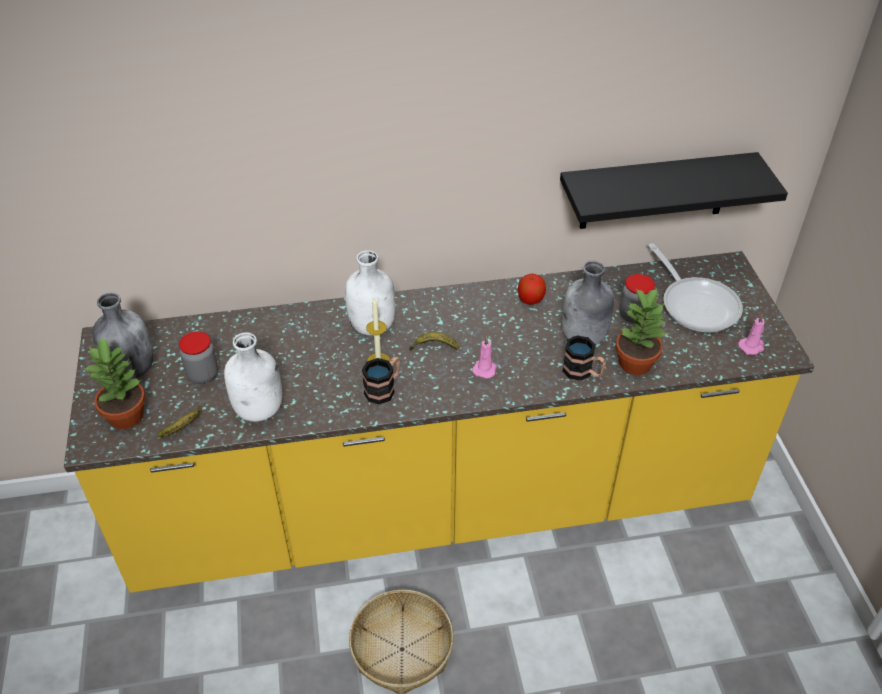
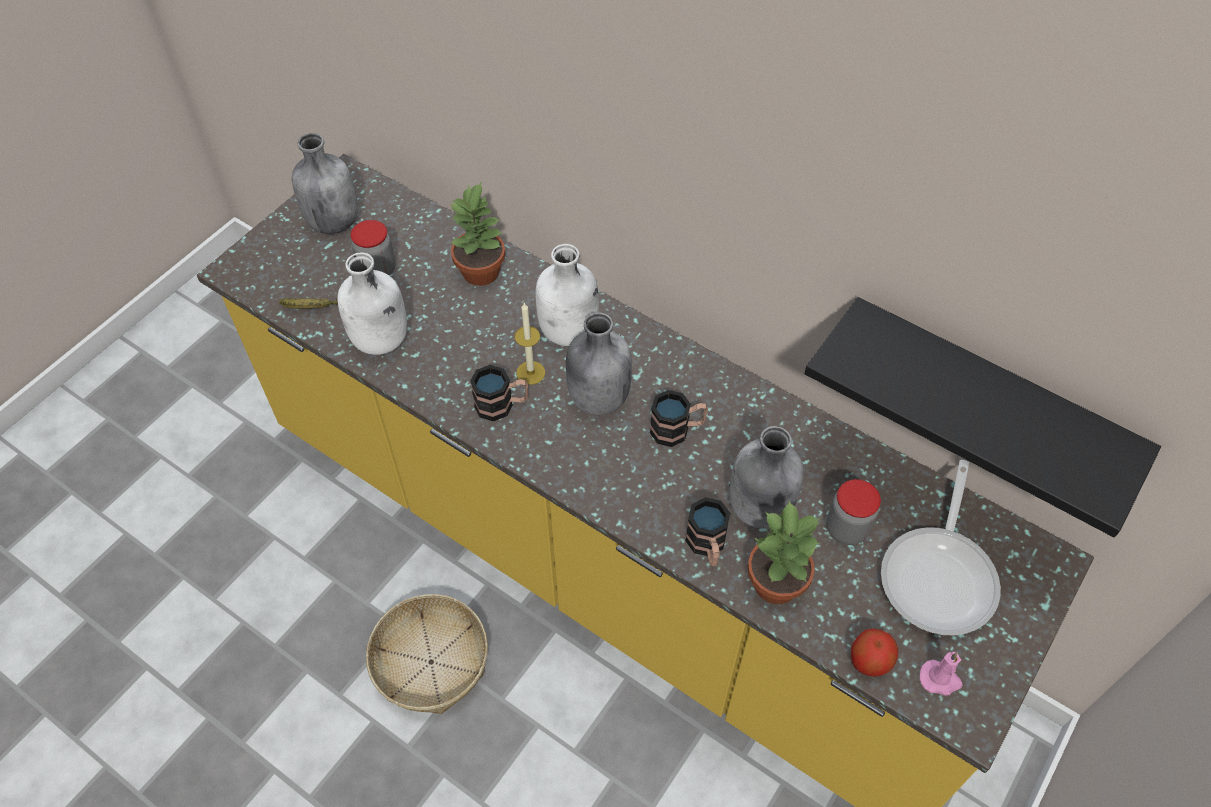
camera: 45 degrees right, 10 degrees up
potted plant [85,336,146,429] -> potted plant moved to [449,181,506,286]
banana [409,332,459,351] -> grey bottle [566,312,632,415]
pink candle [472,336,497,378] -> none
apple [518,274,546,305] -> apple moved to [851,628,898,677]
none -> mug [650,390,708,447]

